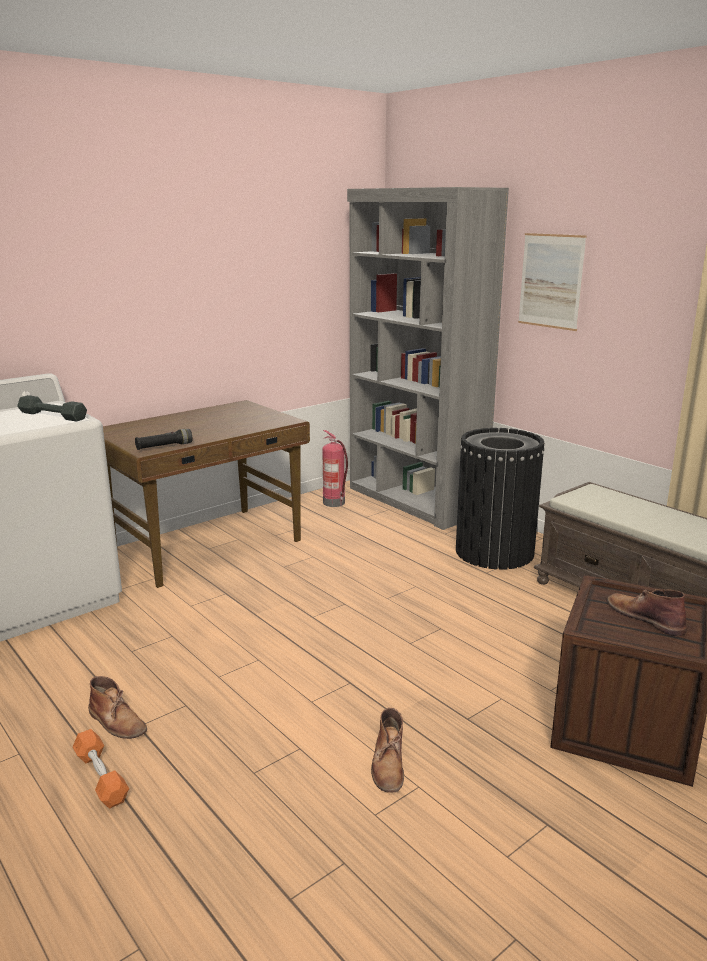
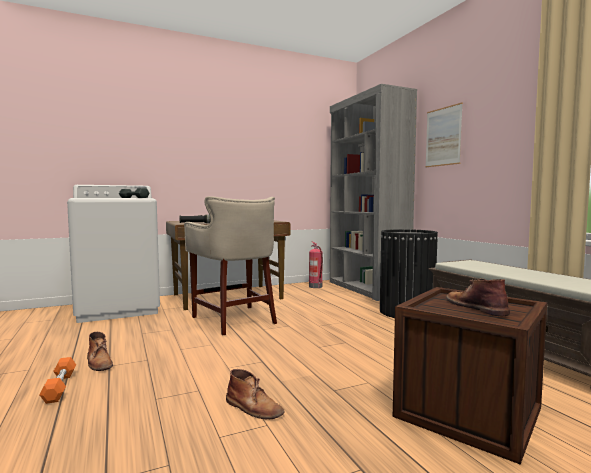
camera: 15 degrees right, 15 degrees down
brown boot [371,708,404,793] -> brown boot turned 75 degrees counterclockwise [226,369,284,419]
none -> beige stool [184,196,277,335]

